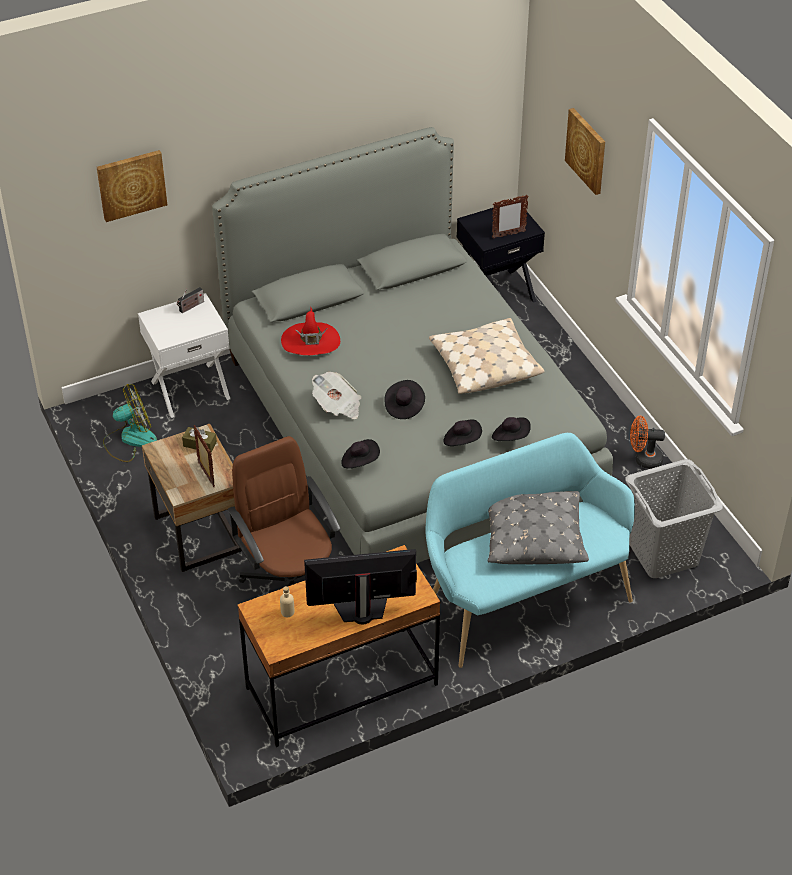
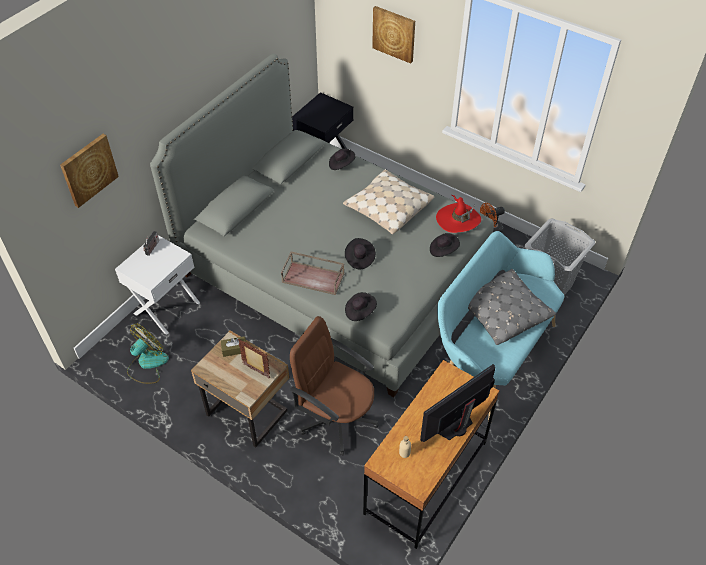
camera: 30 degrees left, 5 degrees up
red hat [281,308,340,355] -> red hat moved to [436,195,481,233]
newspaper [312,372,361,419] -> brown tray [281,251,345,295]
black hat [443,419,482,446] -> black hat moved to [329,148,355,170]
picture frame [492,195,529,239] -> none

